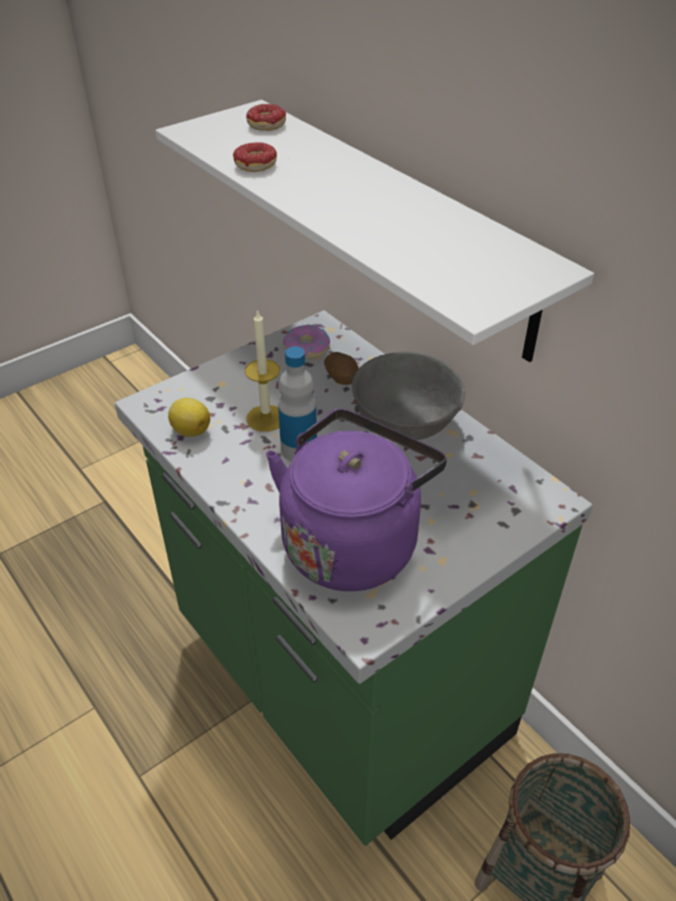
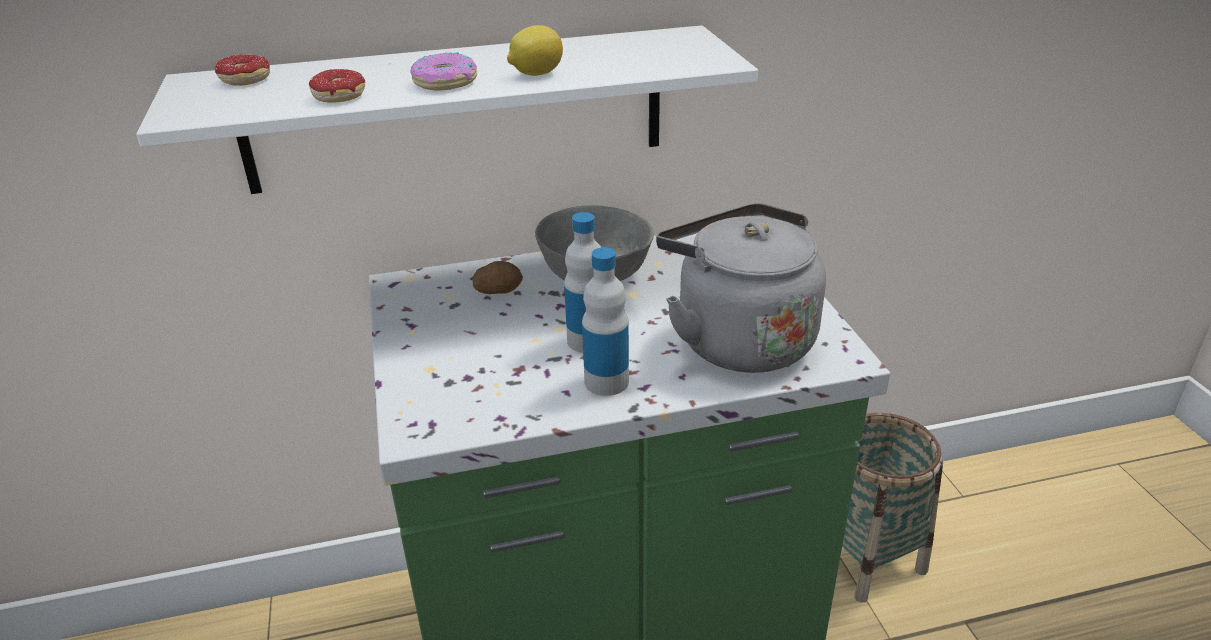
camera: 65 degrees left, 10 degrees down
lemon [168,398,210,437] -> lemon moved to [507,25,563,76]
candle [245,309,280,432] -> none
purple kettle [266,409,447,591] -> grey kettle [656,203,826,373]
donut [283,324,330,359] -> donut moved to [410,52,477,90]
none -> bottle [582,247,629,396]

